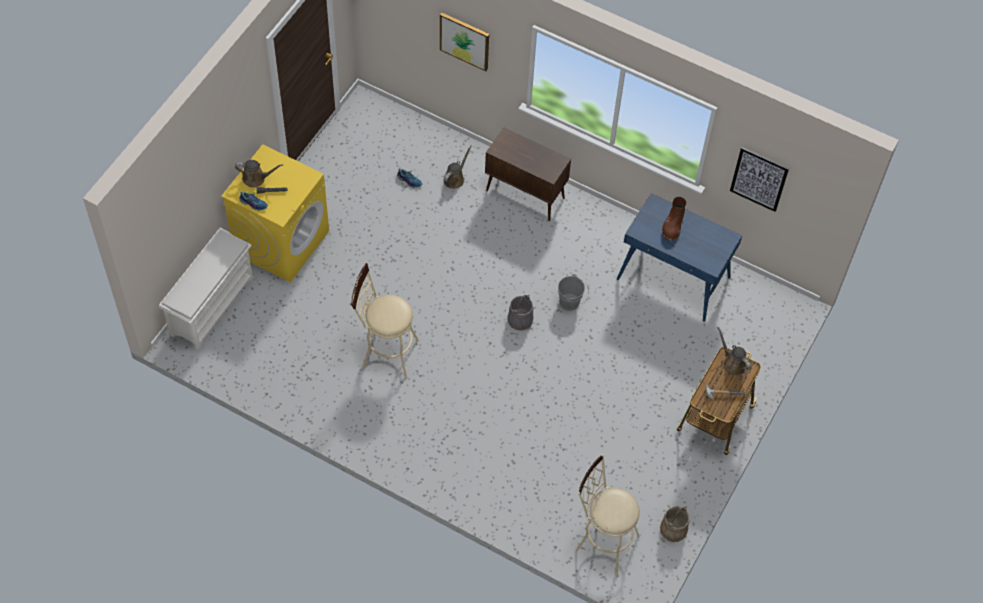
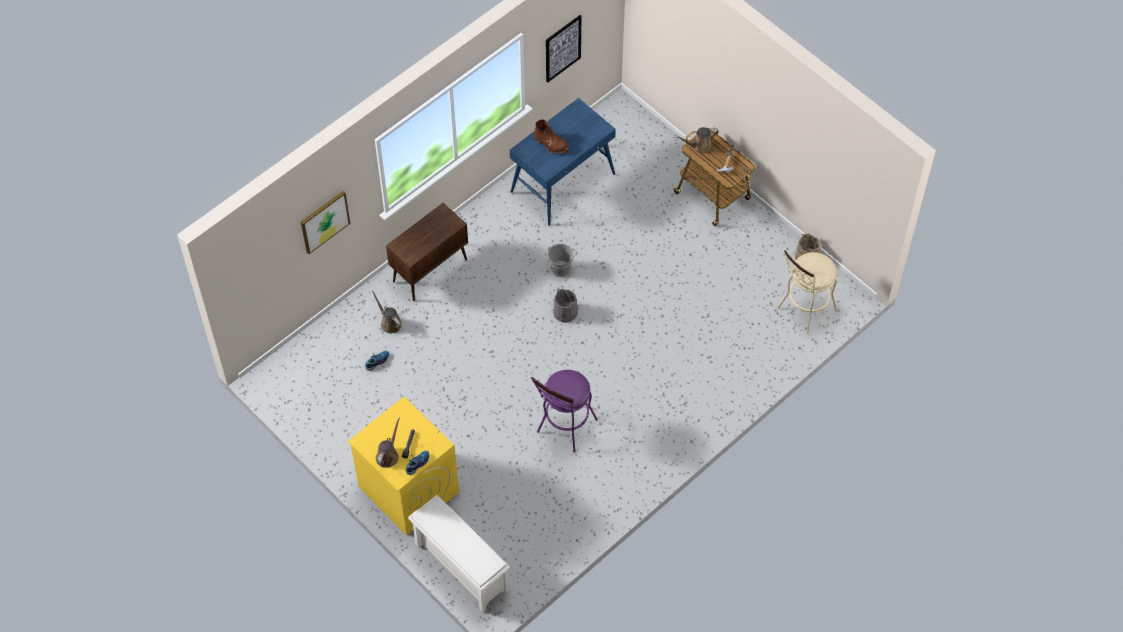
camera: 70 degrees left, 0 degrees up
beige stool [351,263,419,378] -> purple stool [531,370,598,453]

